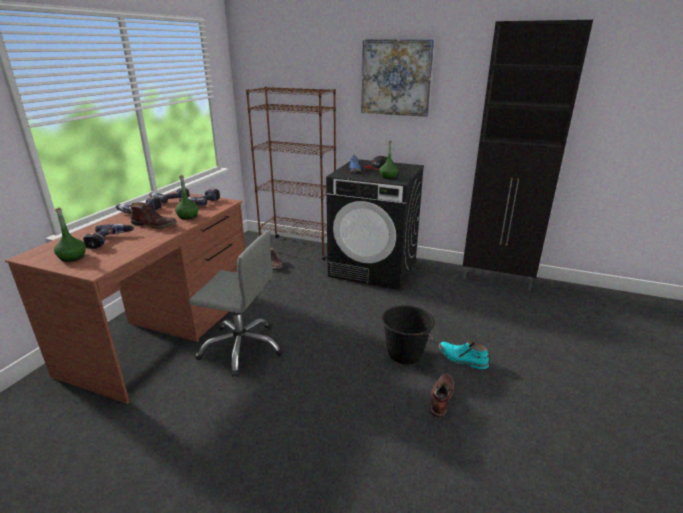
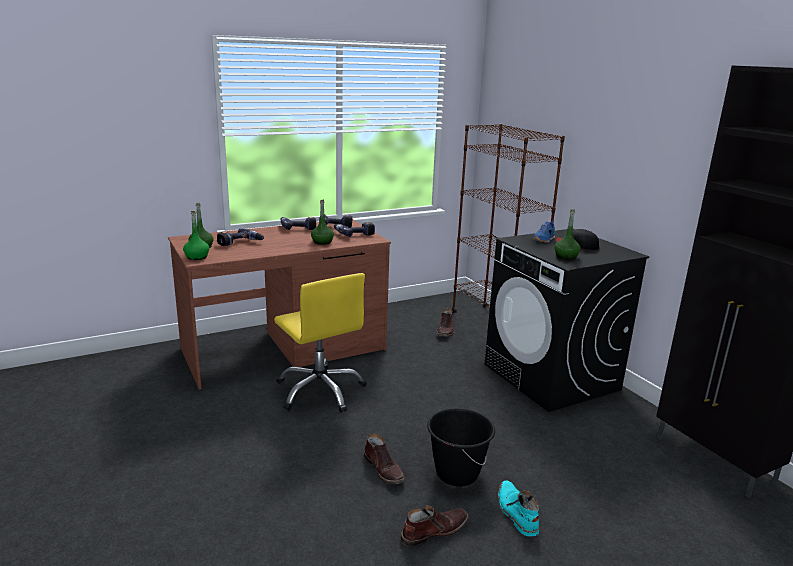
camera: 40 degrees right, 5 degrees down
brown boot [130,202,177,229] -> brown boot moved to [364,434,405,484]
grey office chair [189,231,284,377] -> yellow office chair [274,273,367,413]
picture [361,39,435,117] -> none
none -> green bottle [183,210,209,260]

